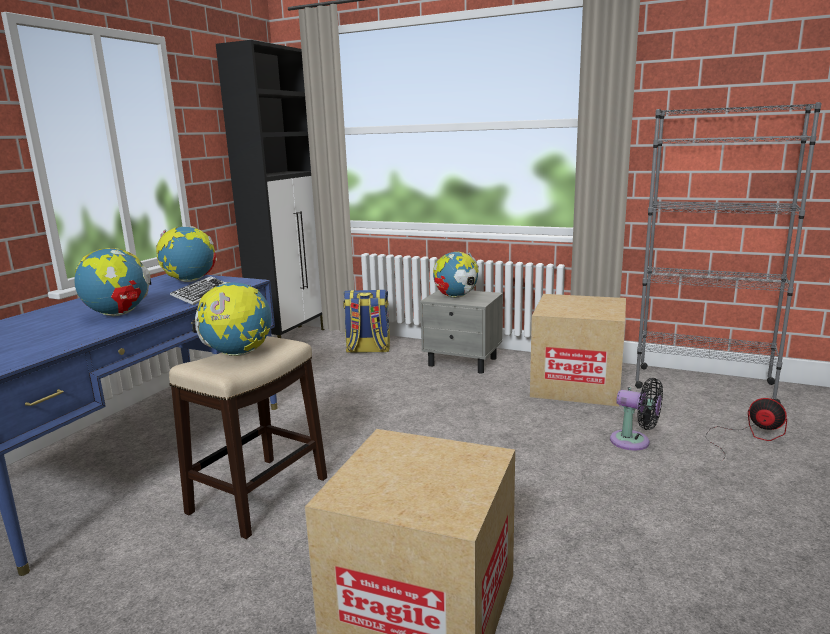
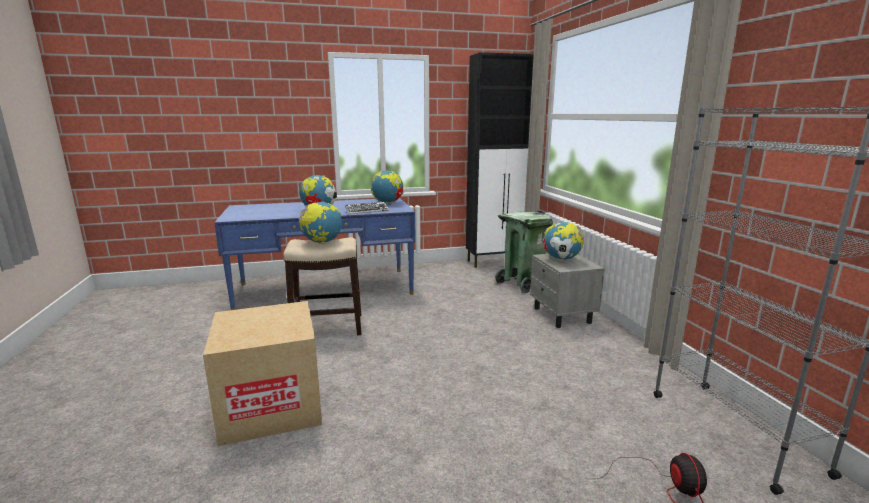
camera: 50 degrees right, 0 degrees up
backpack [343,290,390,353] -> green trash can [495,210,553,294]
cardboard box [530,294,626,407] -> none
black fan [610,378,663,451] -> none

